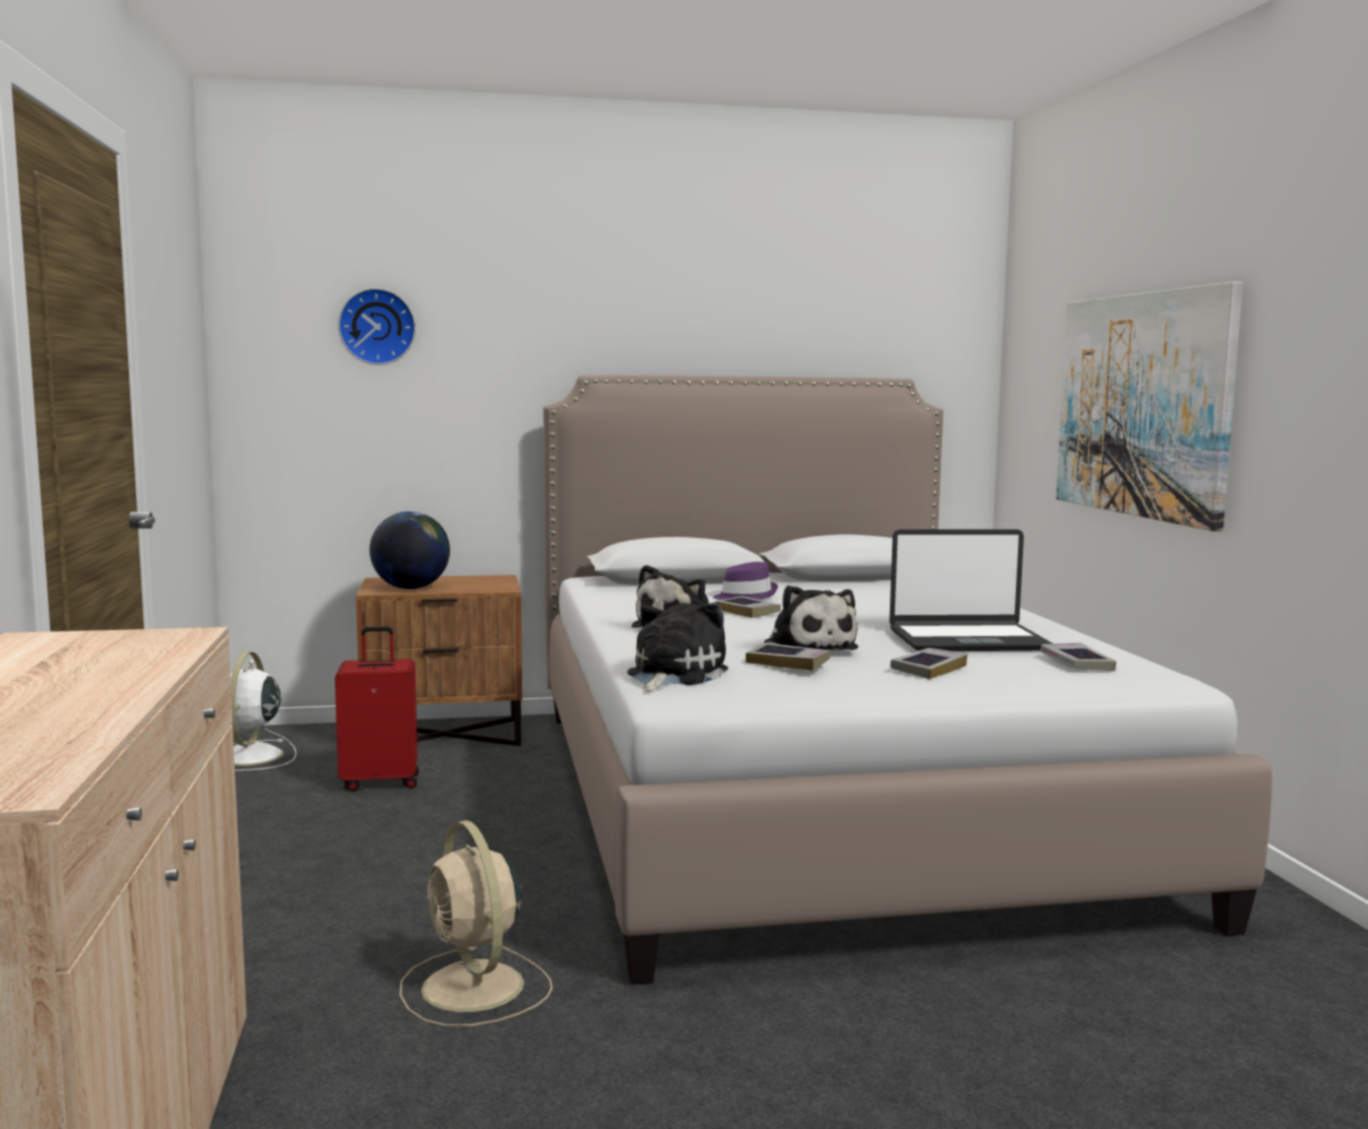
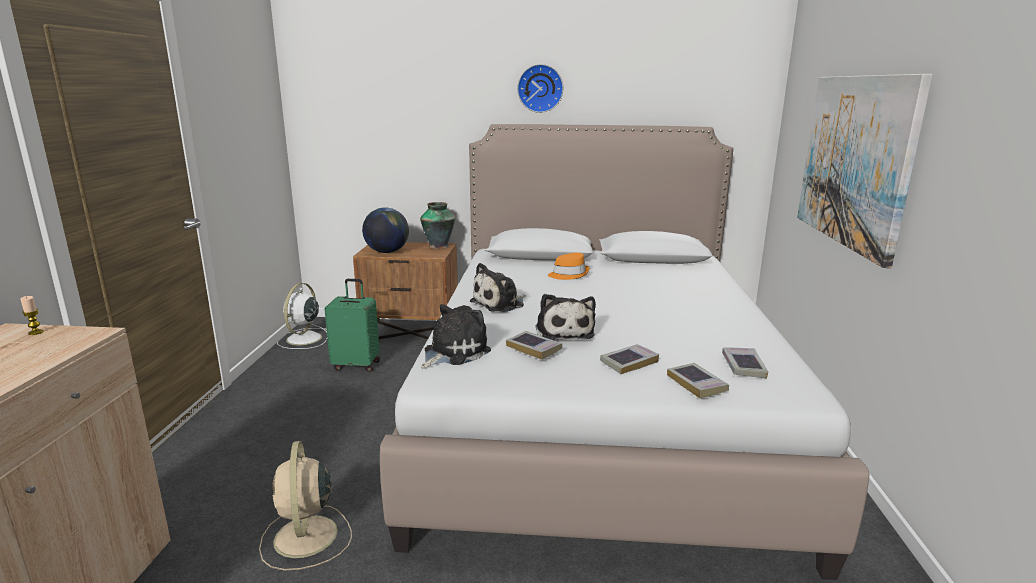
camera: 15 degrees right, 10 degrees up
red suitcase [335,626,419,791] -> green suitcase [324,279,380,372]
wall clock [338,288,416,365] -> wall clock moved to [517,64,563,113]
purple hat [713,562,778,600] -> orange hat [548,253,590,280]
book [715,596,781,618] -> book moved to [667,363,729,399]
laptop [889,529,1053,651] -> none
none -> candle [20,296,44,335]
none -> vase [420,202,455,249]

